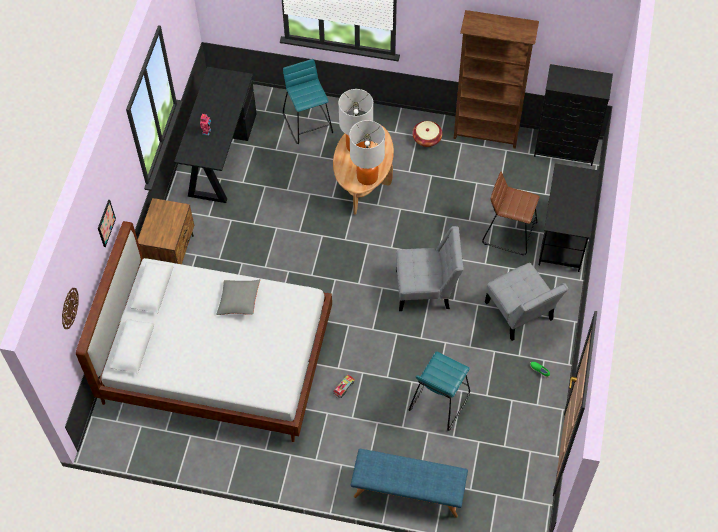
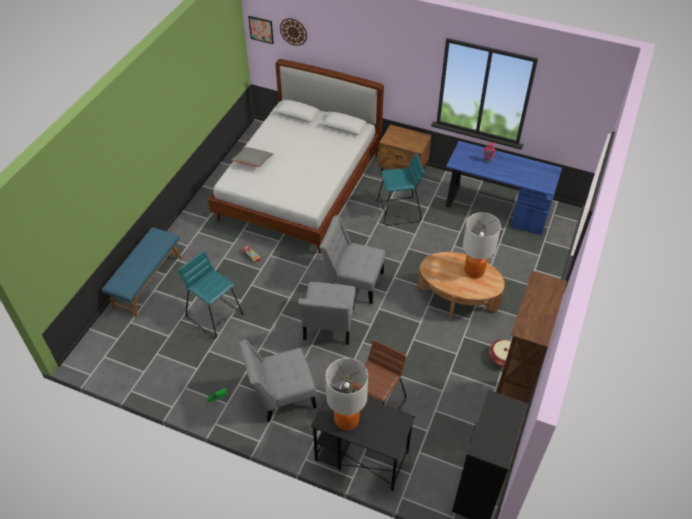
camera: 100 degrees right, 10 degrees down
picture [98,200,116,247] -> picture moved to [248,16,274,44]
black desk [174,67,257,203] -> blue desk [446,141,562,235]
grey pillow [216,279,260,315] -> grey pillow moved to [231,147,273,167]
turquoise stool [283,59,333,144] -> turquoise stool moved to [377,153,424,226]
table lamp [349,120,385,185] -> table lamp moved to [326,358,368,430]
none -> grey chair [320,215,385,304]

